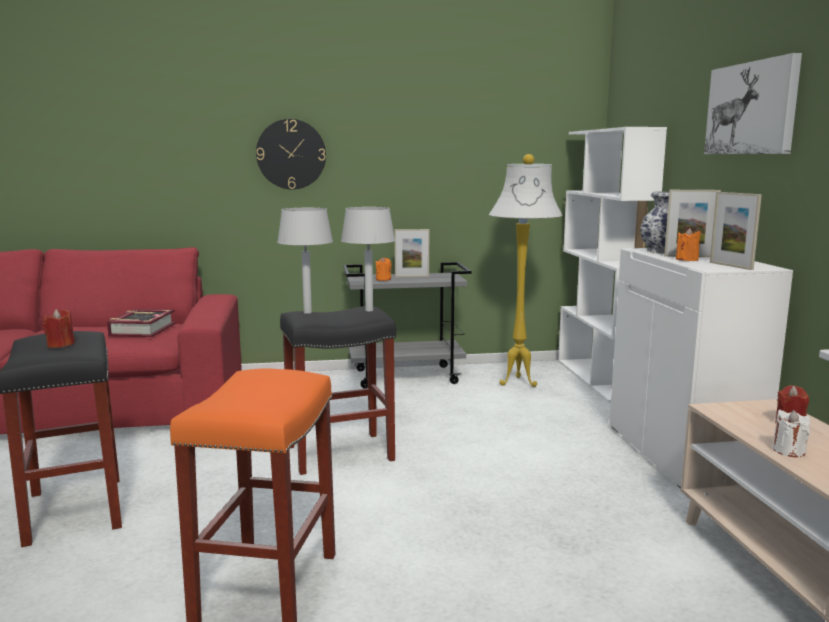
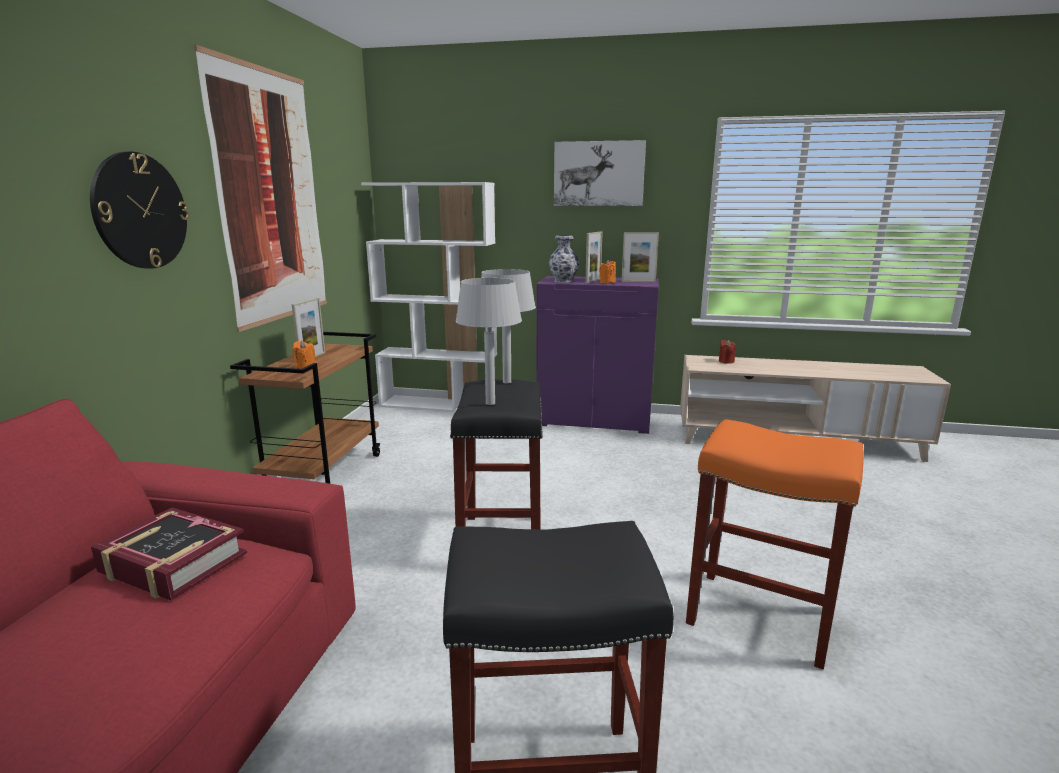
camera: 70 degrees left, 5 degrees up
red candle [43,309,75,348] -> none
grey cart [343,262,472,389] -> brown cart [230,332,381,484]
white floor lamp [489,154,563,387] -> none
white cabinet [609,248,793,489] -> purple cabinet [536,276,659,434]
white candle [772,410,810,457] -> none
none -> picture [194,45,327,332]

